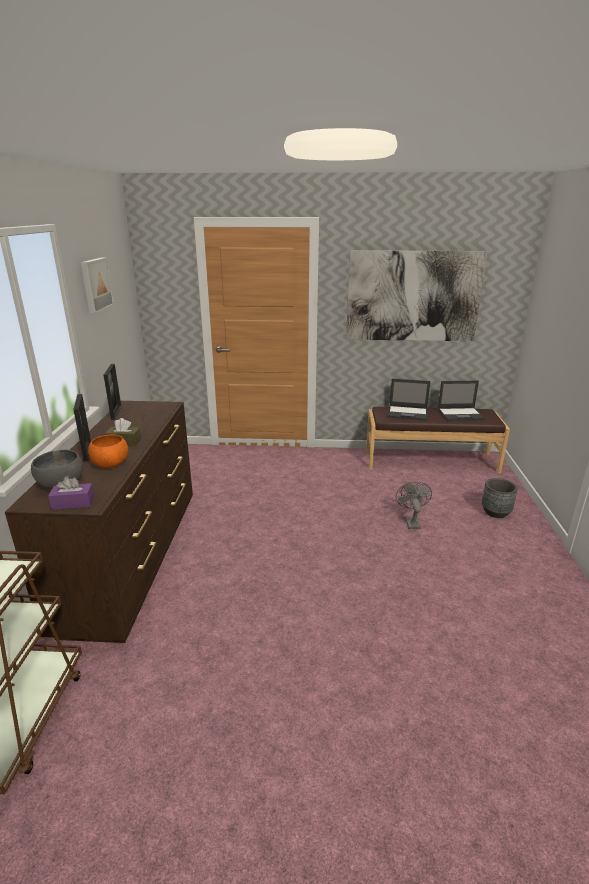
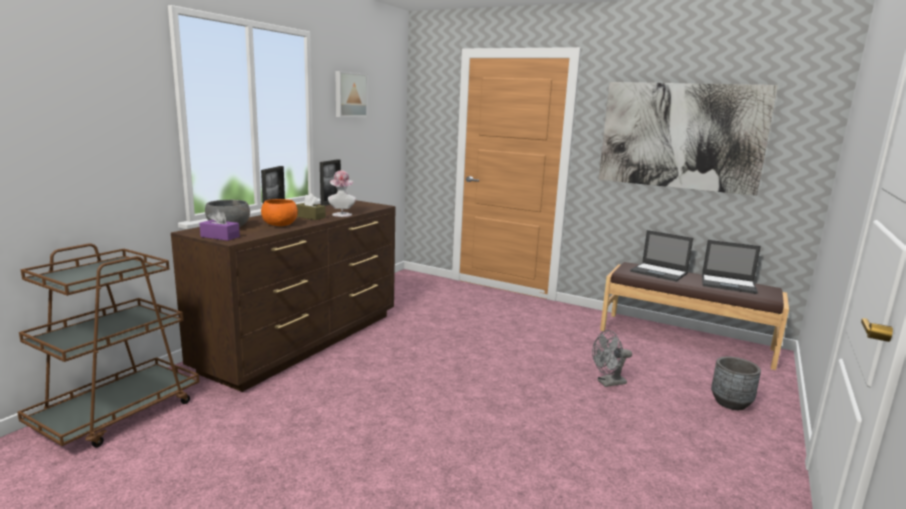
camera: 25 degrees right, 10 degrees down
grey fan [396,482,432,529] -> grey fan turned 135 degrees counterclockwise [592,330,632,387]
none -> hat [328,170,356,217]

